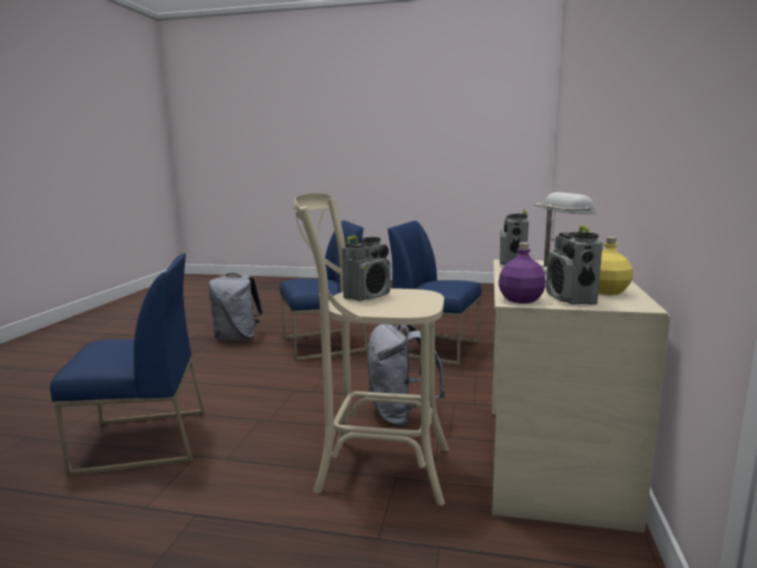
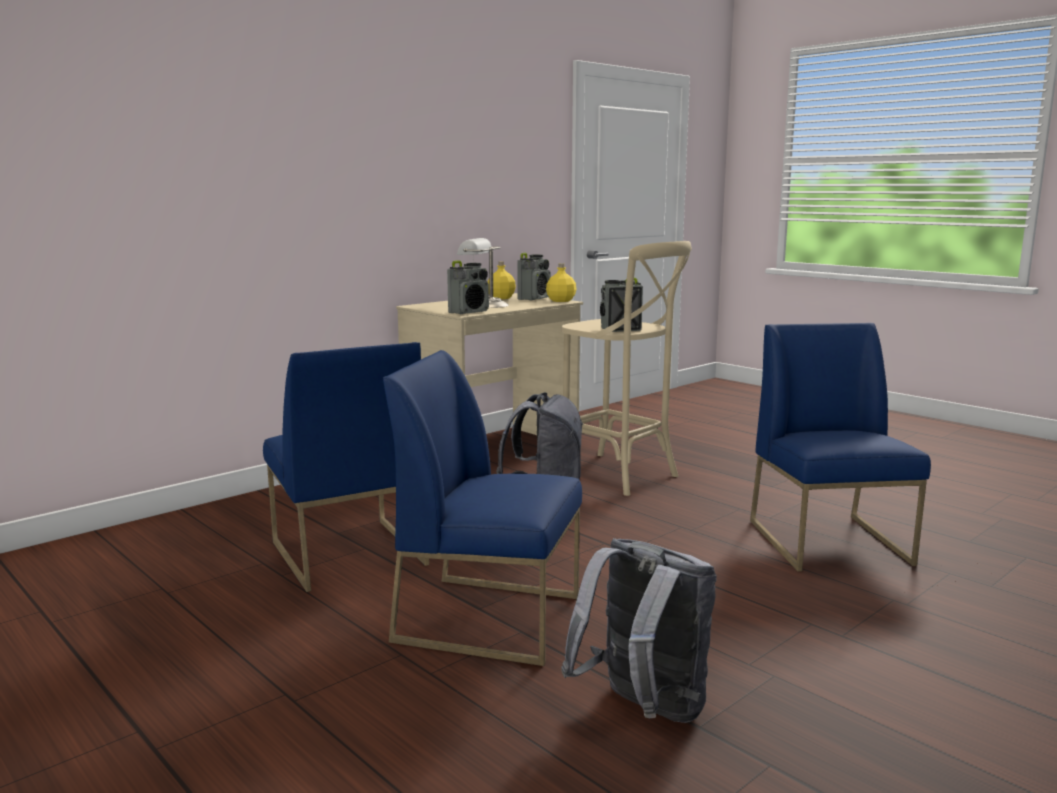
camera: 145 degrees left, 0 degrees up
blue chair [50,254,205,476] -> blue chair turned 60 degrees clockwise [750,323,931,572]
purple bottle [498,242,546,303] -> yellow bottle [546,263,577,302]

